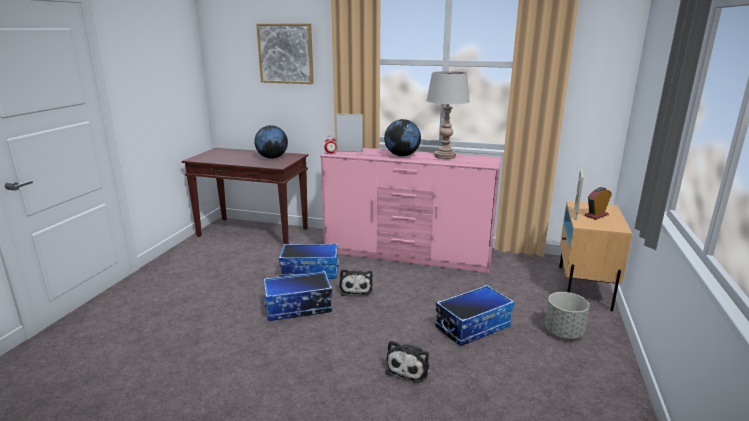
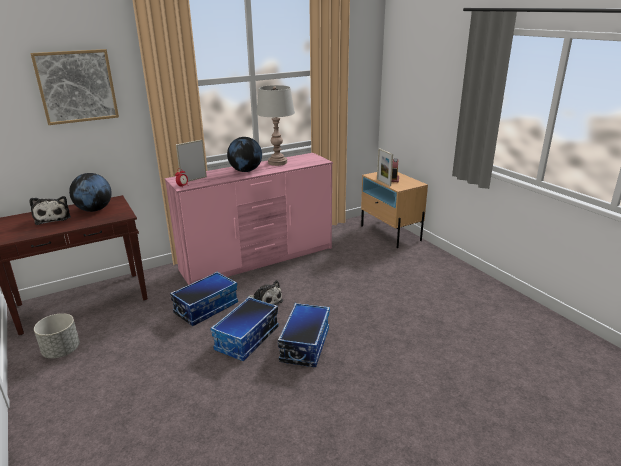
camera: 45 degrees left, 5 degrees up
plush toy [386,340,430,383] -> plush toy moved to [29,196,71,225]
storage box [435,285,515,346] -> storage box moved to [278,303,330,367]
grey planter [545,292,589,339] -> grey planter moved to [34,313,80,358]

